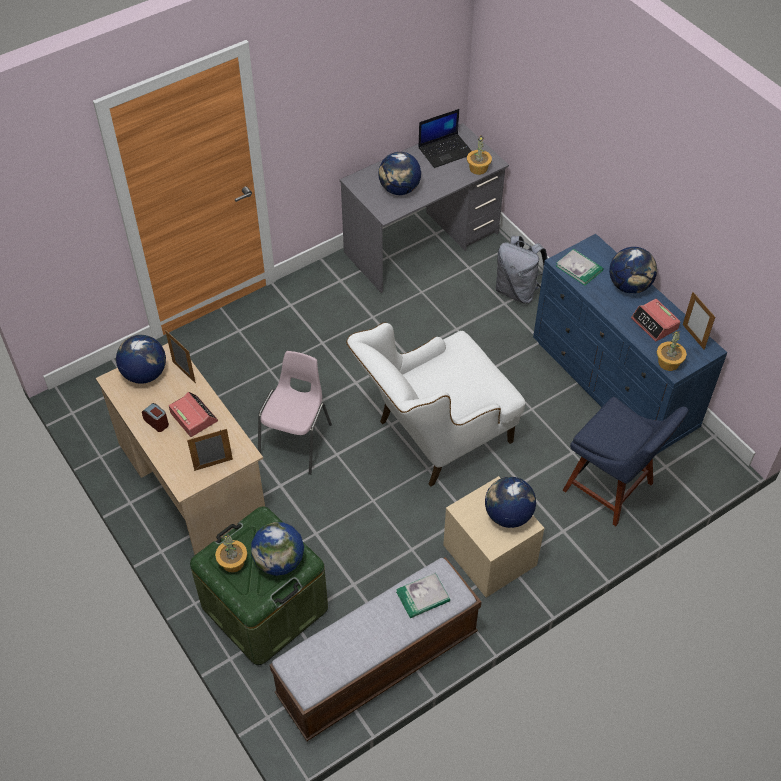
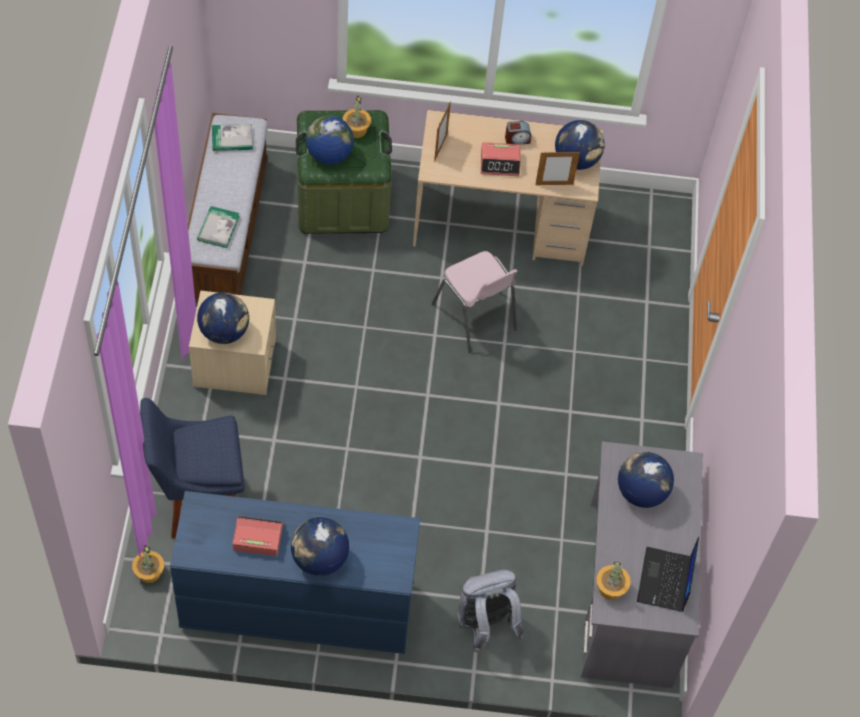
camera: 125 degrees right, 5 degrees up
white armchair [346,322,525,487] -> none
book [556,249,603,285] -> book moved to [212,124,253,151]
potted plant [657,331,687,371] -> potted plant moved to [132,545,164,583]
picture frame [683,292,715,350] -> none

